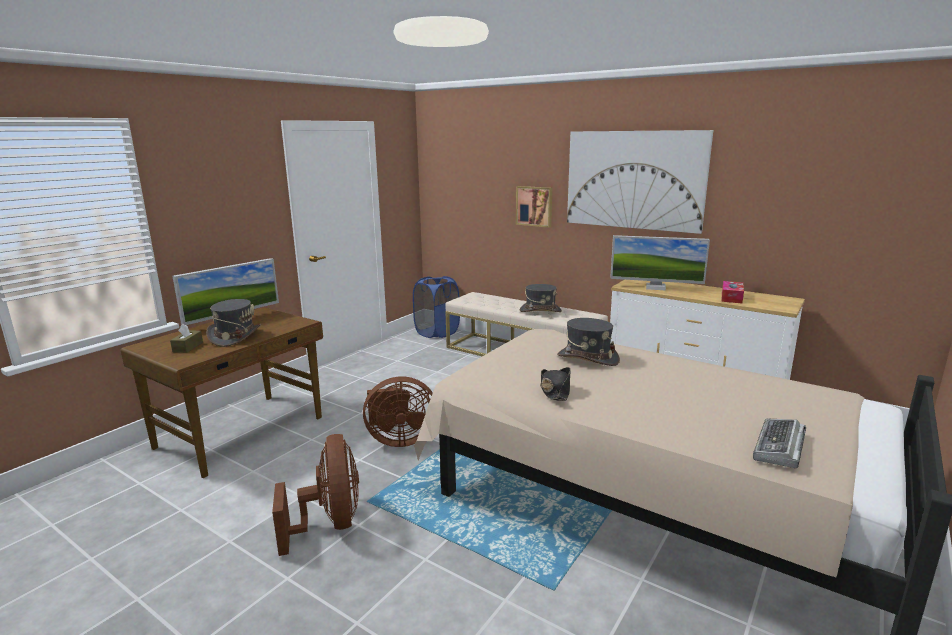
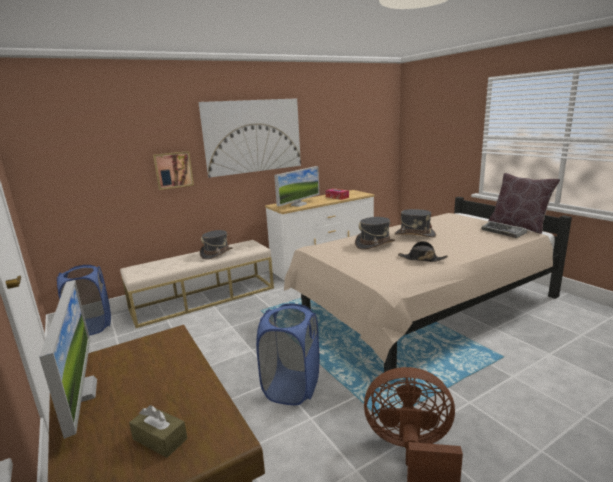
camera: 65 degrees left, 0 degrees up
grey hat [206,299,261,347] -> grey hat moved to [395,209,436,237]
brown fan [363,376,433,447] -> blue laundry basket [256,304,320,405]
none -> brown pillow [489,173,560,234]

